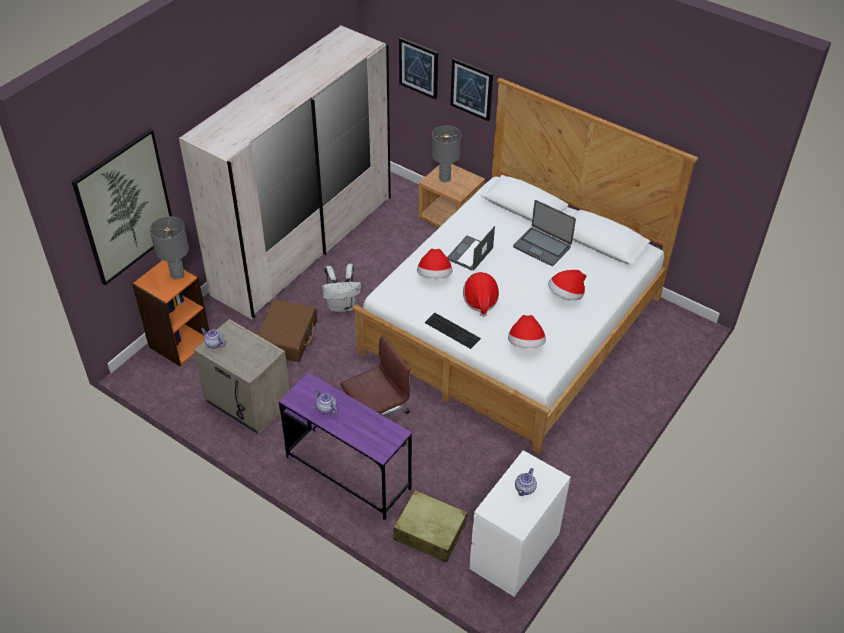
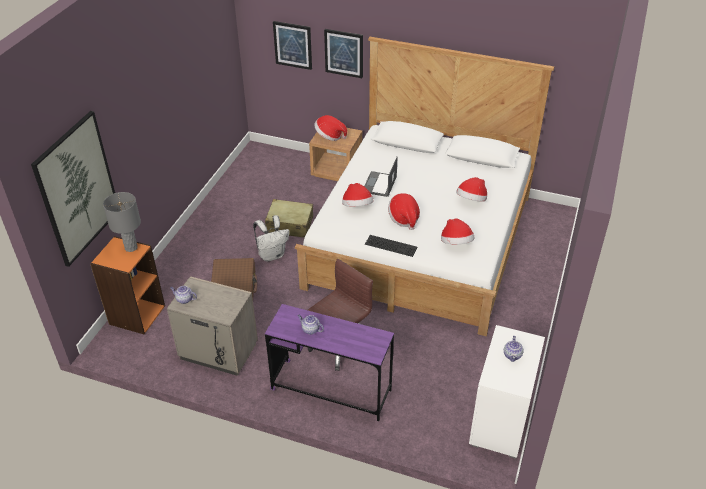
camera: 15 degrees left, 5 degrees down
white wardrobe [179,25,391,320] -> none
beige suitcase [393,490,468,563] -> beige suitcase moved to [265,199,313,238]
grey table lamp [432,126,461,182] -> hat [314,115,347,141]
laptop [513,200,576,266] -> none

